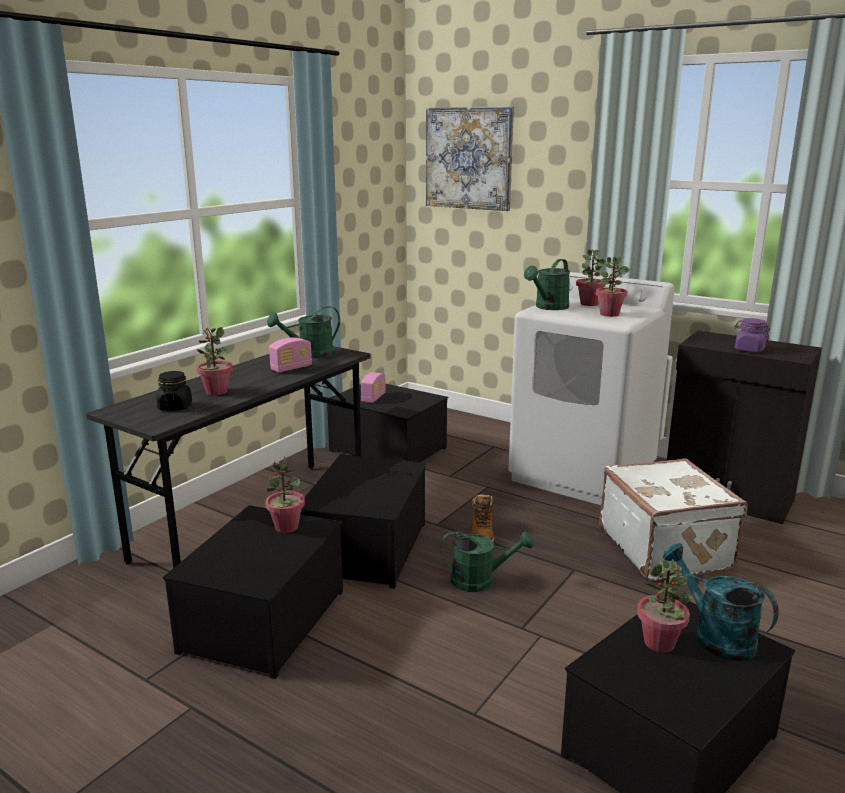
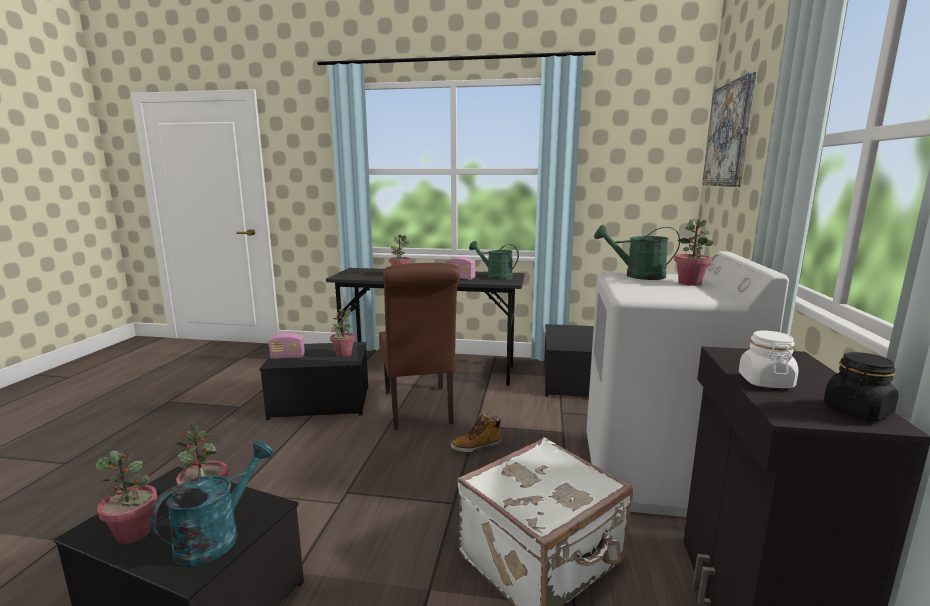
camera: 65 degrees right, 5 degrees down
black jar [156,371,192,411] -> black jar moved to [823,352,899,421]
storage box [301,454,426,589] -> brown chair [379,263,460,430]
radio [361,372,386,403] -> radio moved to [269,333,305,359]
green watering can [441,531,534,592] -> none
potted plant [596,256,630,317] -> potted plant moved to [96,448,158,544]
purple jar [734,318,770,352] -> white jar [739,330,798,388]

